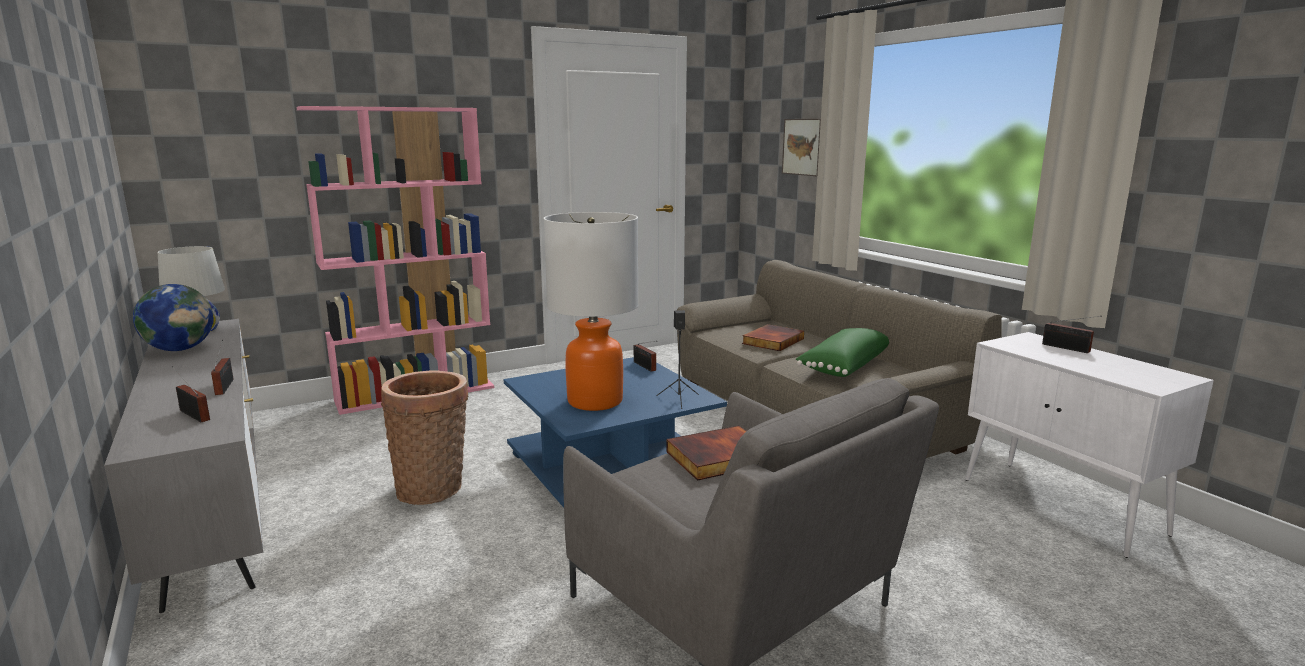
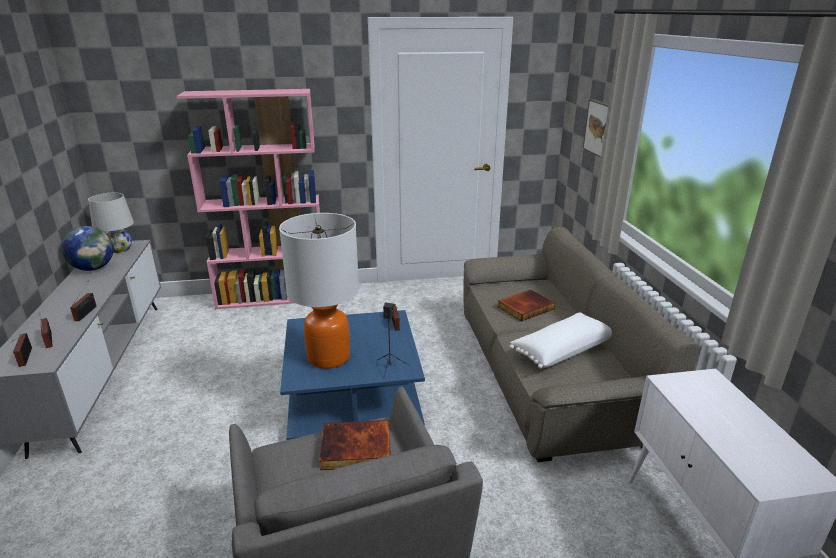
camera: 20 degrees right, 10 degrees up
basket [381,370,468,505] -> none
green pillow [796,328,889,377] -> white pillow [509,312,612,369]
radio [1042,316,1101,353] -> radio moved to [13,333,32,367]

